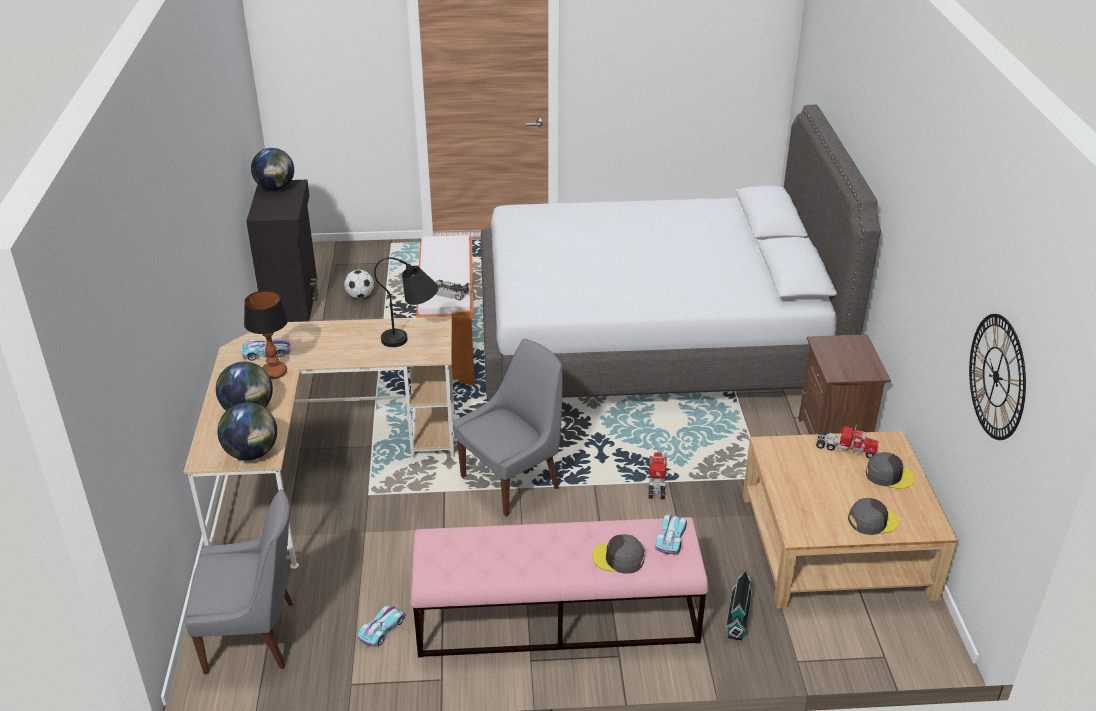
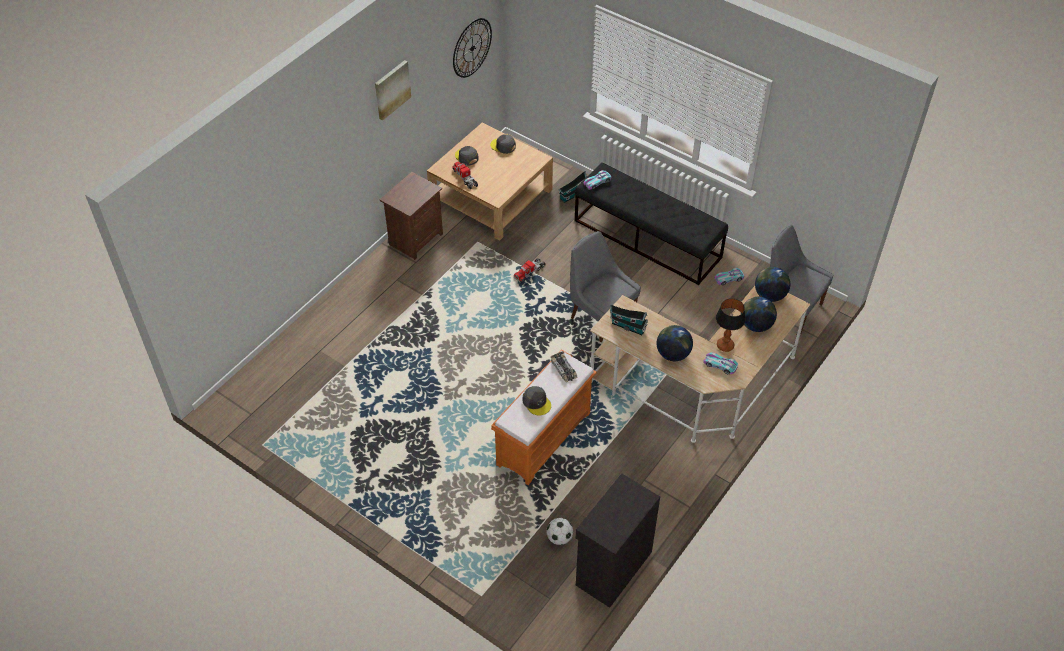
camera: 140 degrees left, 15 degrees up
globe [251,148,294,191] -> globe moved to [657,325,693,361]
black table lamp [374,257,438,347] -> toy house [610,304,648,335]
pink bench [411,517,709,657] -> black bench [575,163,728,285]
grey chair [453,339,563,516] -> grey chair turned 45 degrees clockwise [570,231,641,342]
grey bed [481,105,881,401] -> none
grey cap [592,534,644,574] -> grey cap moved to [522,386,551,415]
none -> picture [375,60,411,121]

